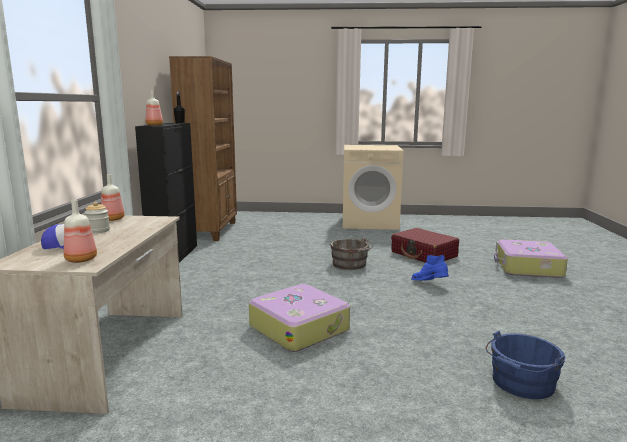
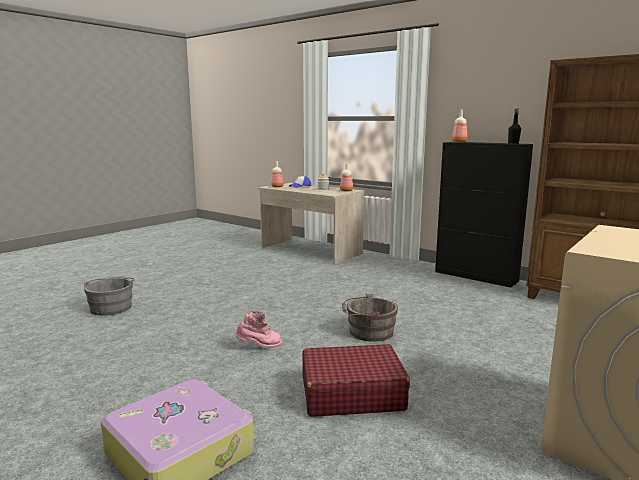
camera: 125 degrees right, 0 degrees up
suitcase [249,284,350,352] -> none
blue boot [411,255,449,281] -> pink boot [235,311,282,348]
blue bucket [485,331,565,399] -> grey bucket [84,276,134,316]

